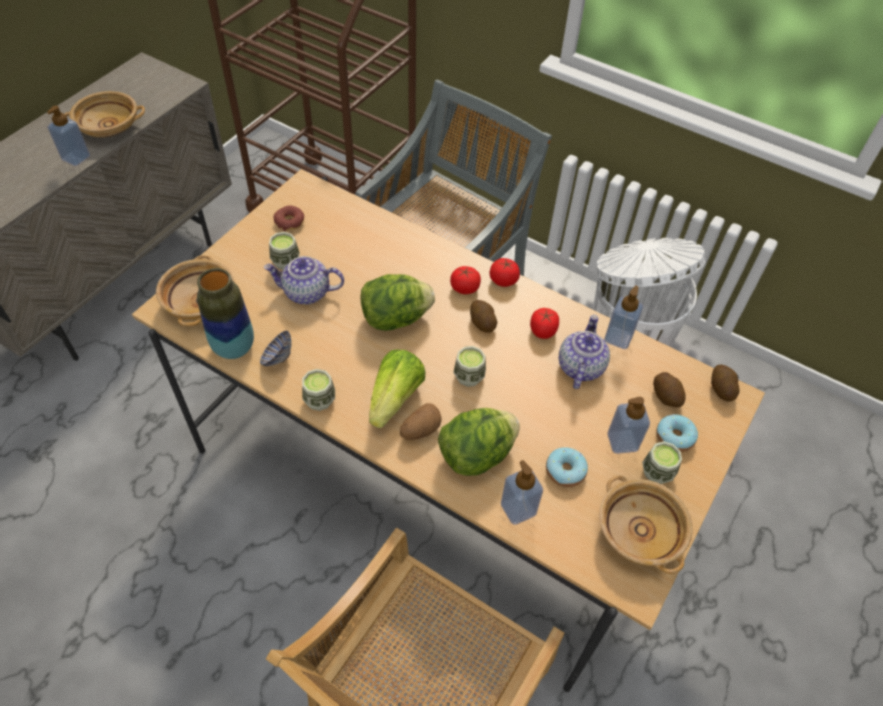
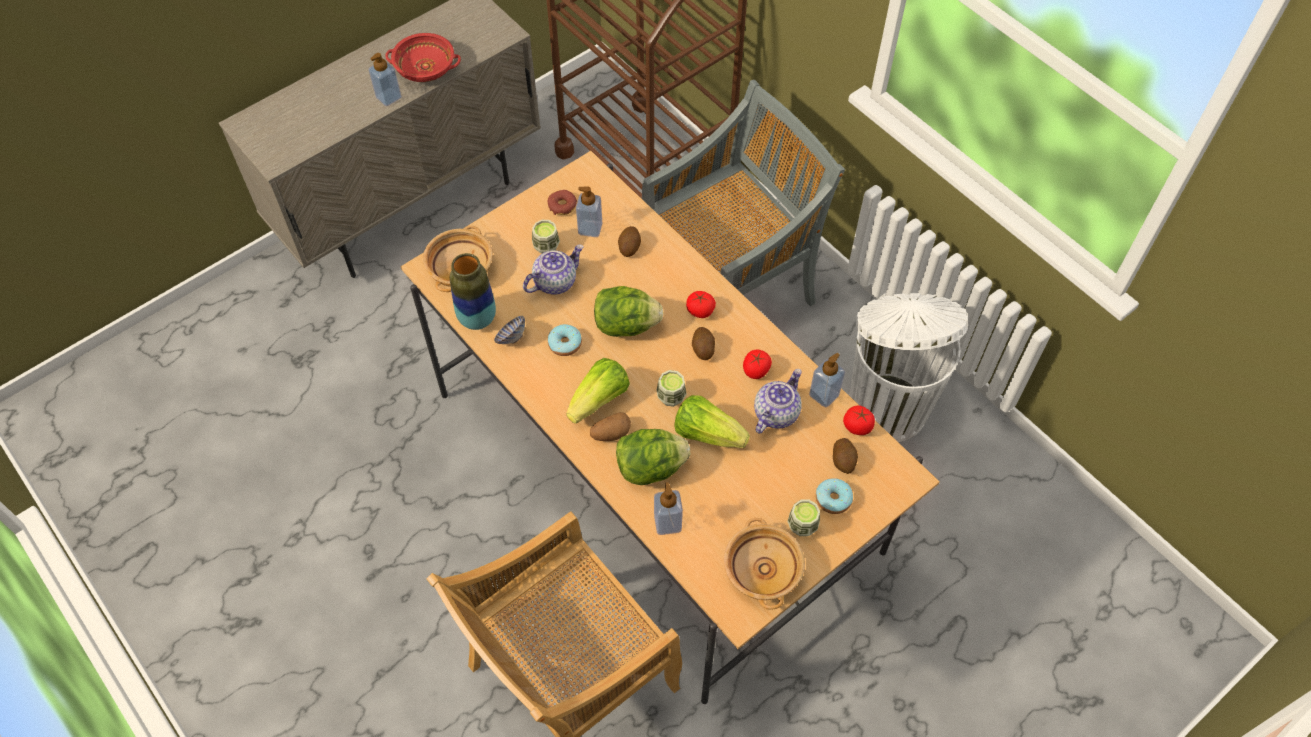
camera: 20 degrees right, 5 degrees up
beige bowl [65,91,145,138] -> red bowl [385,33,461,82]
teapot [263,256,344,304] -> teapot turned 120 degrees clockwise [523,244,584,295]
cup [302,369,335,411] -> none
tomato [490,258,520,287] -> tomato moved to [843,405,875,435]
donut [546,447,588,487] -> donut moved to [548,324,582,356]
soap dispenser [607,397,650,454] -> soap dispenser moved to [576,187,602,237]
potato [711,365,740,401] -> potato moved to [618,226,641,257]
none -> lettuce [674,395,750,448]

